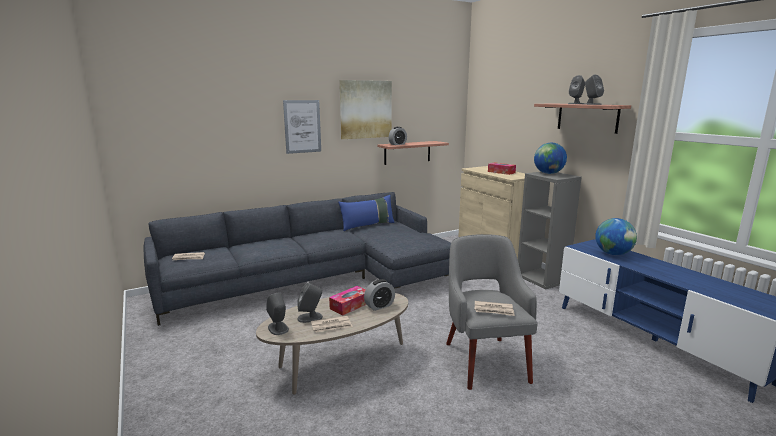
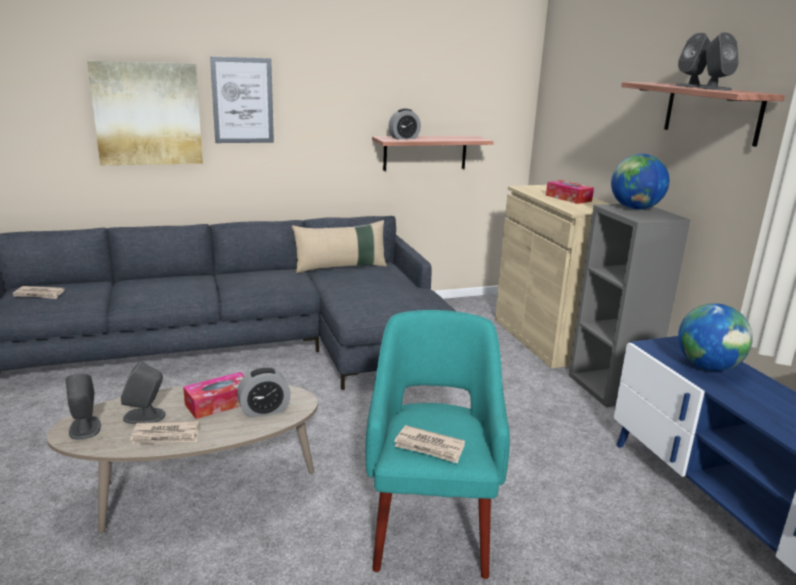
camera: 10 degrees right, 5 degrees up
blue pillow [338,195,395,231] -> beige pillow [292,220,387,273]
picture [339,80,392,139] -> picture moved to [87,61,203,165]
grey armchair [446,234,538,390] -> turquoise armchair [365,310,510,579]

